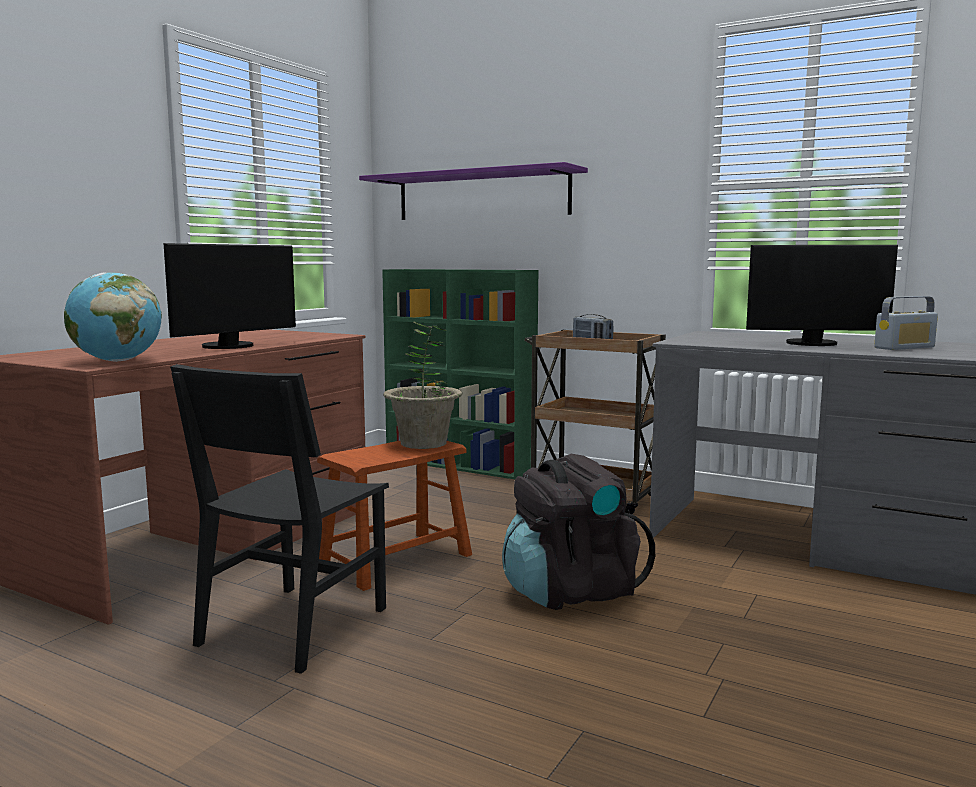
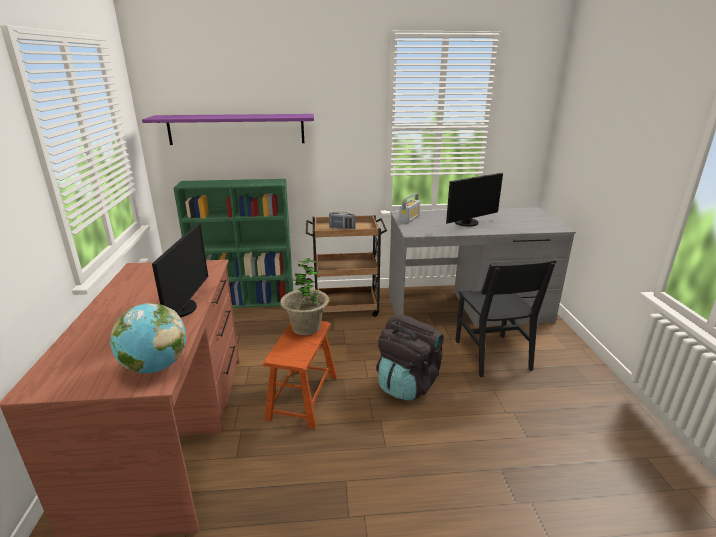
camera: 35 degrees left, 15 degrees up
black chair [170,364,389,674] -> black chair moved to [455,259,557,377]
radio [874,296,938,350] -> radio moved to [399,193,420,223]

